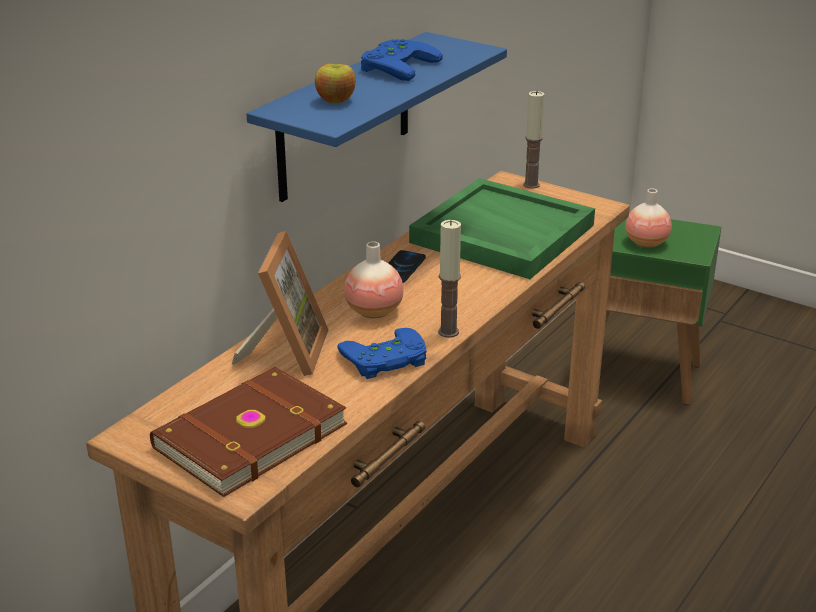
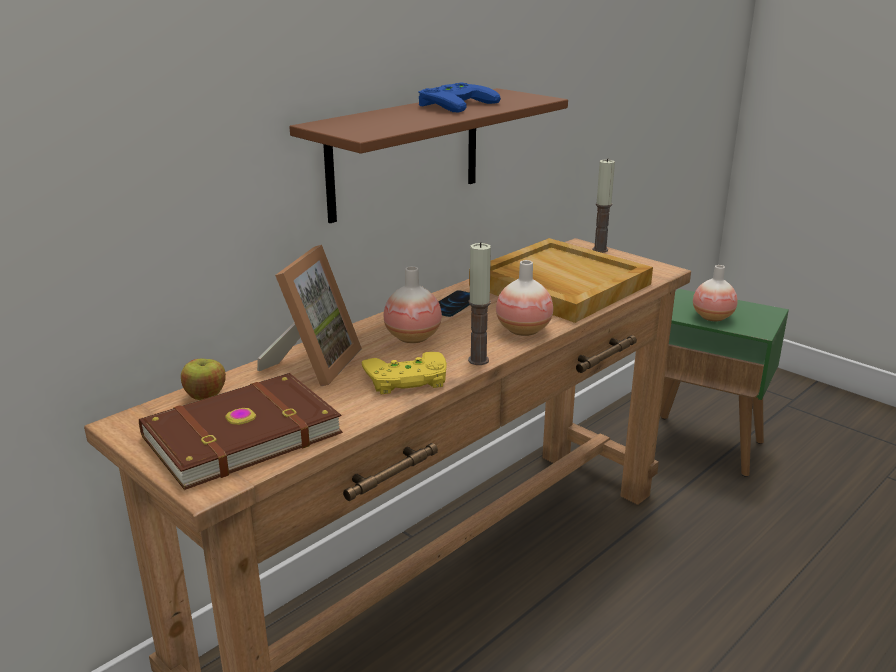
camera: 10 degrees right, 5 degrees down
blue shelf [246,32,507,202] -> brown shelf [290,88,568,223]
apple [315,64,356,104] -> apple moved to [181,358,226,400]
blue game controller [337,328,427,379] -> yellow game controller [361,352,447,394]
green tray [409,178,595,279] -> beige tray [469,238,653,323]
none -> vase [496,260,553,336]

